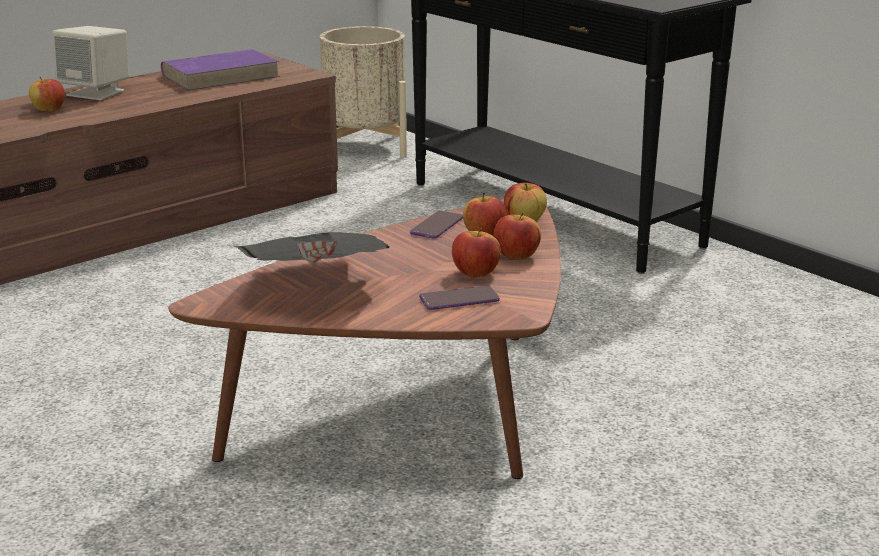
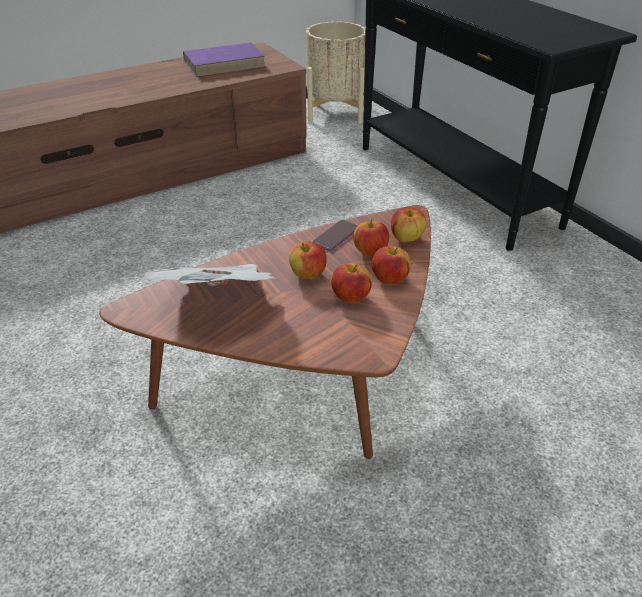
camera: 10 degrees right, 15 degrees up
apple [29,77,65,112] -> apple moved to [289,242,327,279]
beige speaker [52,26,129,100] -> none
phone [419,285,500,310] -> none

